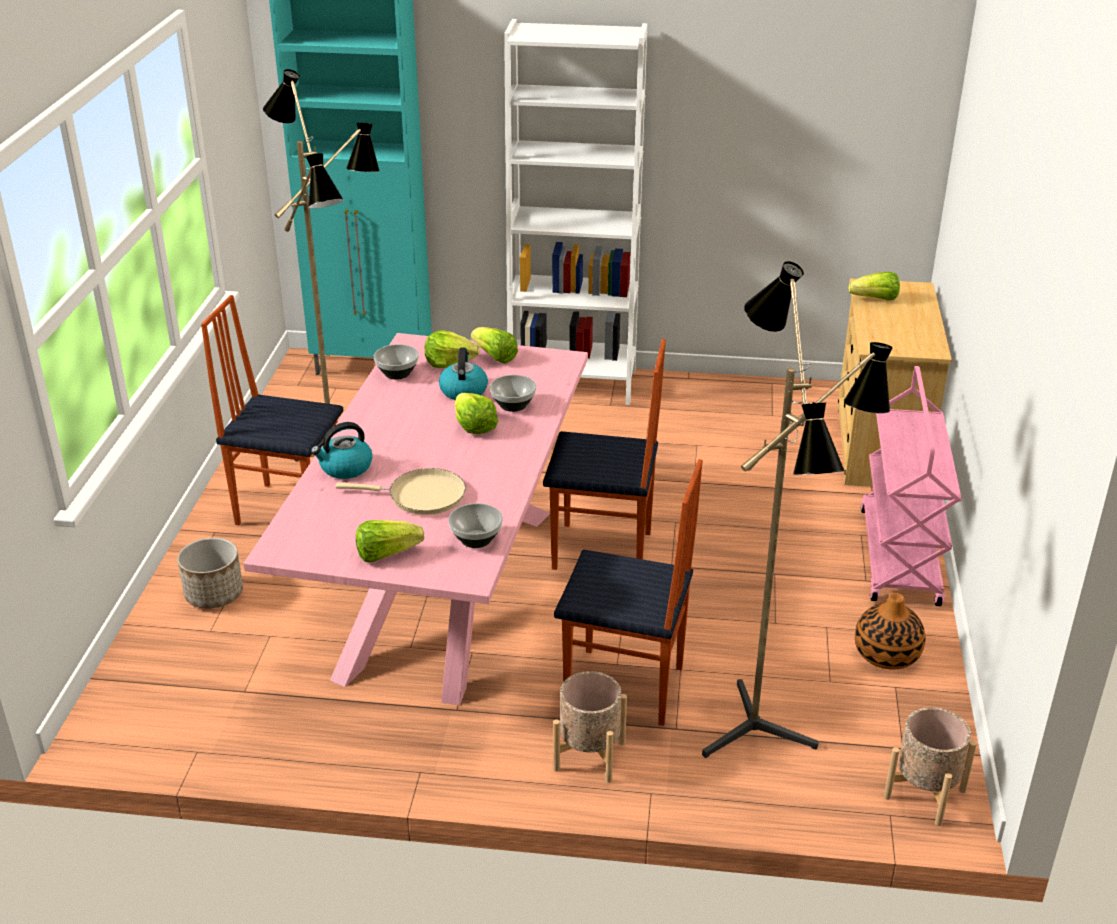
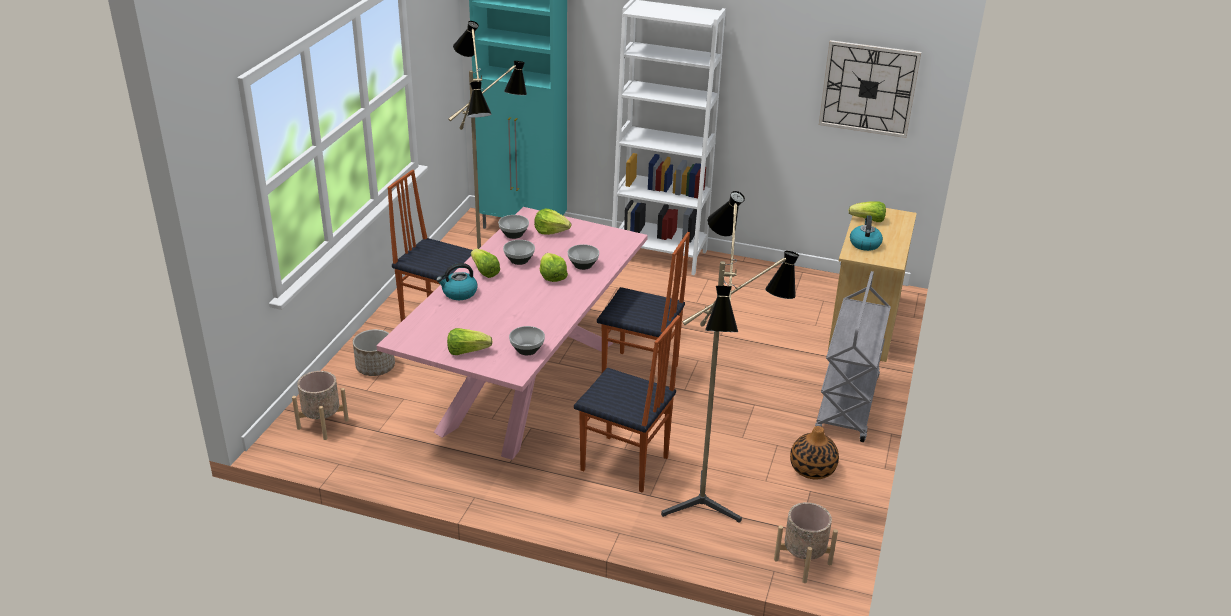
camera: 10 degrees right, 0 degrees up
beige frying pan [335,468,466,515] -> none
kettle [439,348,488,400] -> kettle moved to [850,215,883,251]
lettuce [471,327,518,364] -> lettuce moved to [471,249,500,278]
beige planter [553,671,627,783] -> beige planter moved to [292,371,349,440]
pink cart [860,366,962,606] -> grey cart [815,271,891,442]
none -> bowl [503,240,535,265]
none -> wall clock [819,40,921,138]

